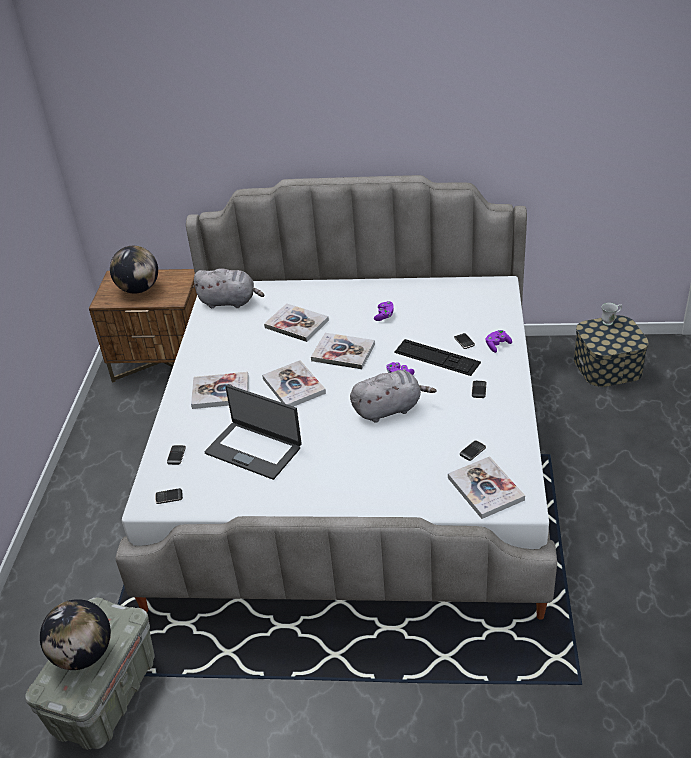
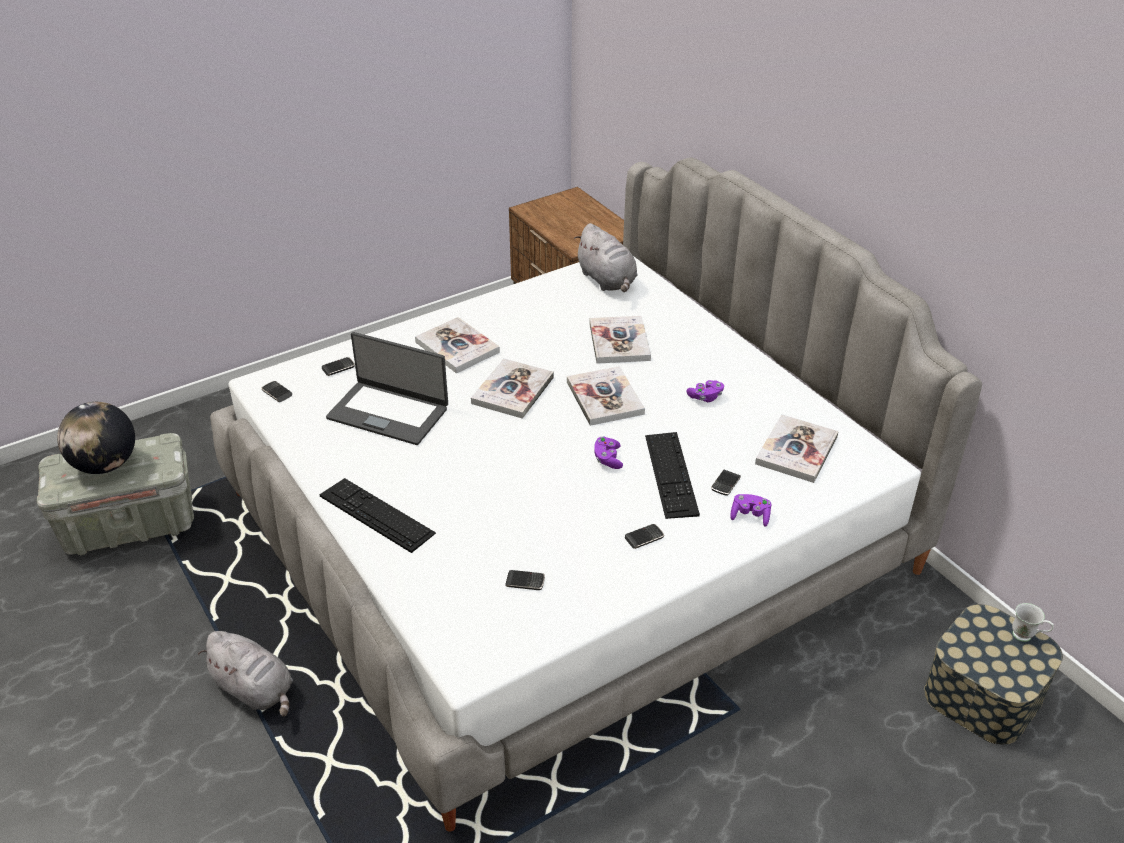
camera: 50 degrees right, 0 degrees up
globe [110,246,158,294] -> none
laptop [205,385,302,480] -> laptop turned 60 degrees counterclockwise [326,332,448,445]
grey plush toy [350,370,436,423] -> grey plush toy moved to [198,631,293,717]
book [448,456,525,519] -> book moved to [755,414,839,483]
none -> keyboard [320,478,436,553]

